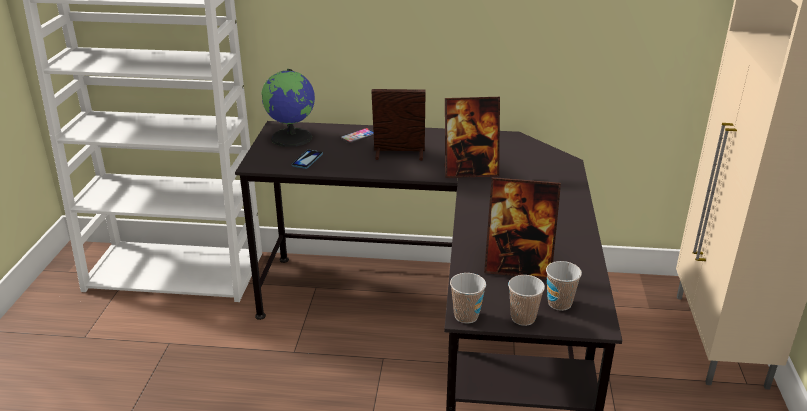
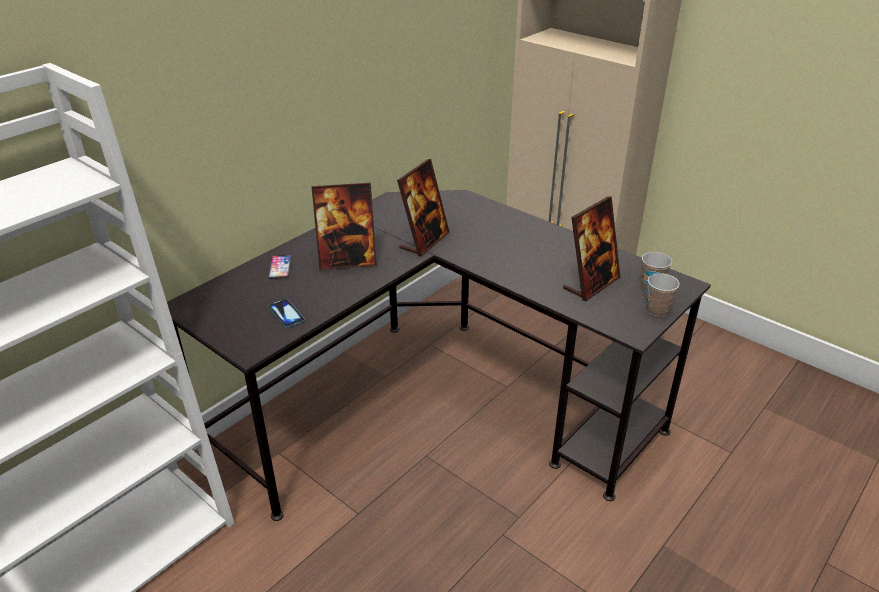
camera: 55 degrees left, 5 degrees up
globe [261,69,315,147] -> none
picture frame [371,89,426,161] -> picture frame turned 135 degrees counterclockwise [312,183,377,270]
cup [450,273,486,323] -> none

